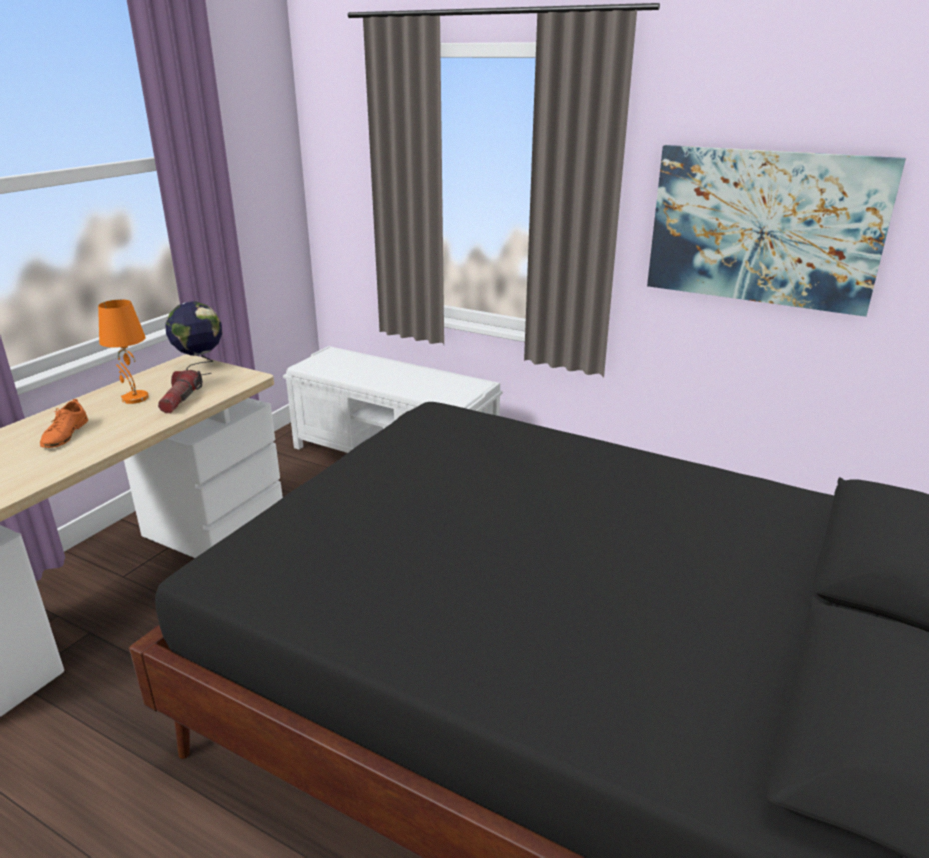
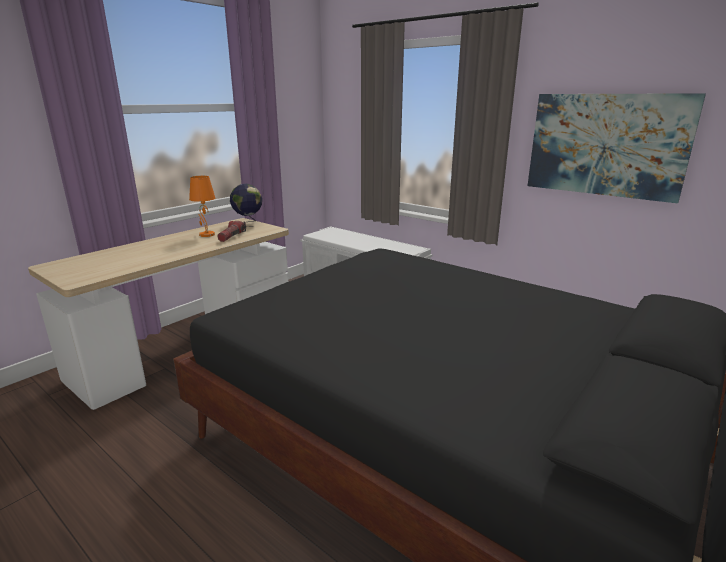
camera: 10 degrees right, 5 degrees down
orange shoe [40,399,88,448] -> none

